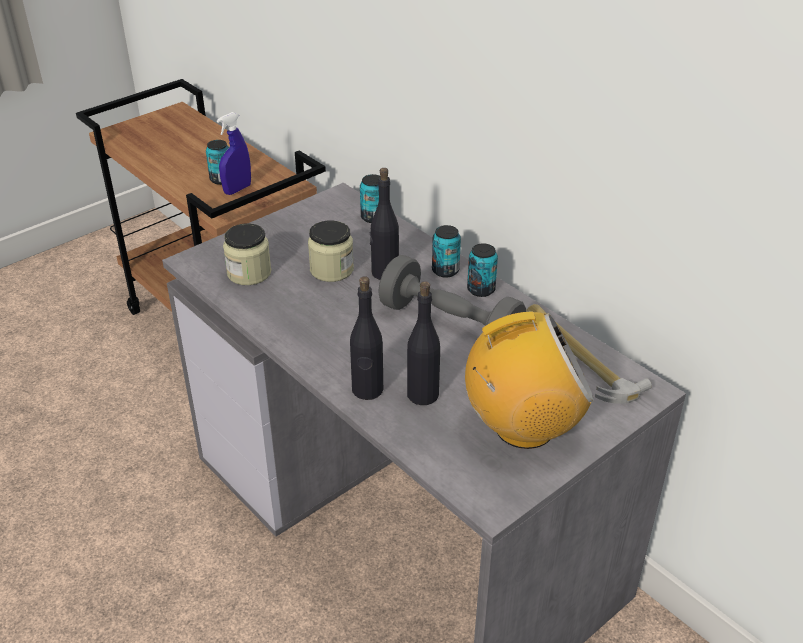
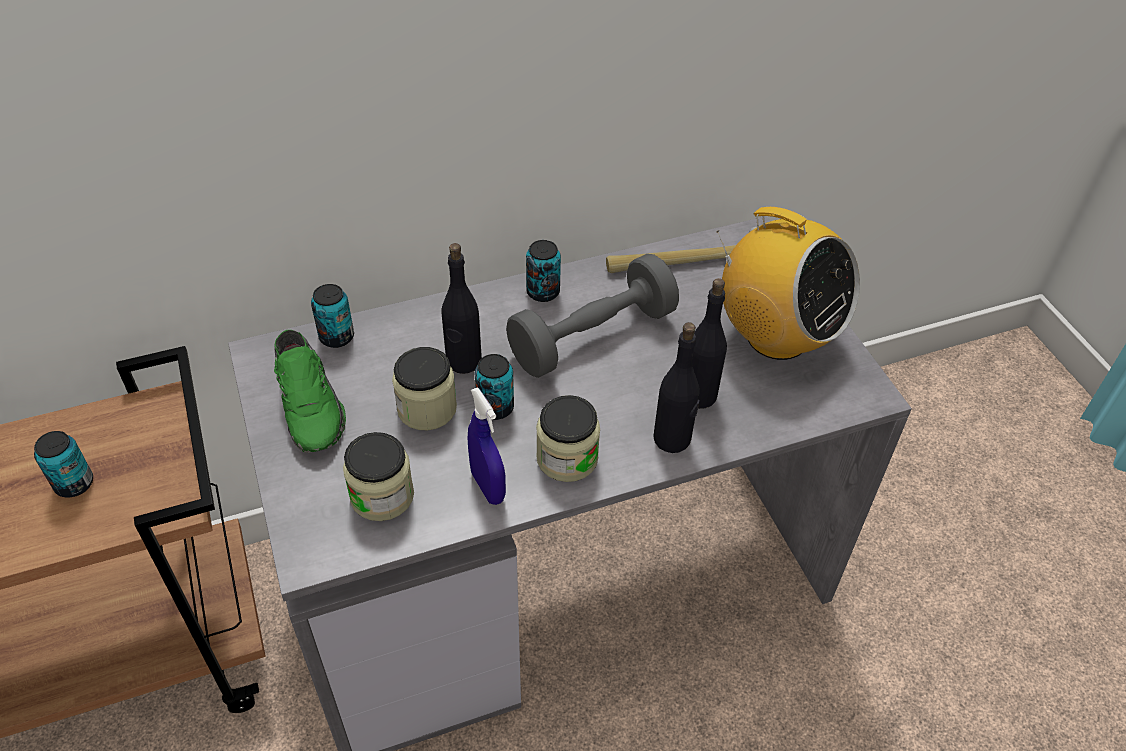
camera: 70 degrees left, 10 degrees up
blue spray bottle [217,112,251,195] -> blue spray bottle moved to [468,387,506,505]
can [432,225,461,278] -> can moved to [475,354,514,420]
radio [465,311,594,449] -> radio turned 120 degrees clockwise [716,207,860,360]
none -> green shoe [274,330,346,453]
none -> jar [536,395,600,482]

